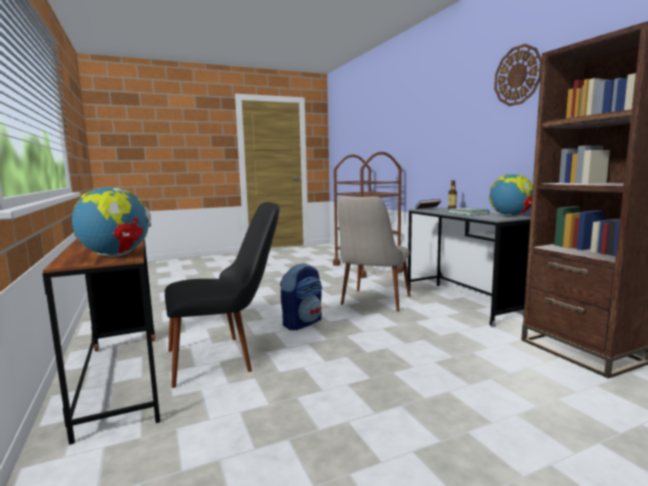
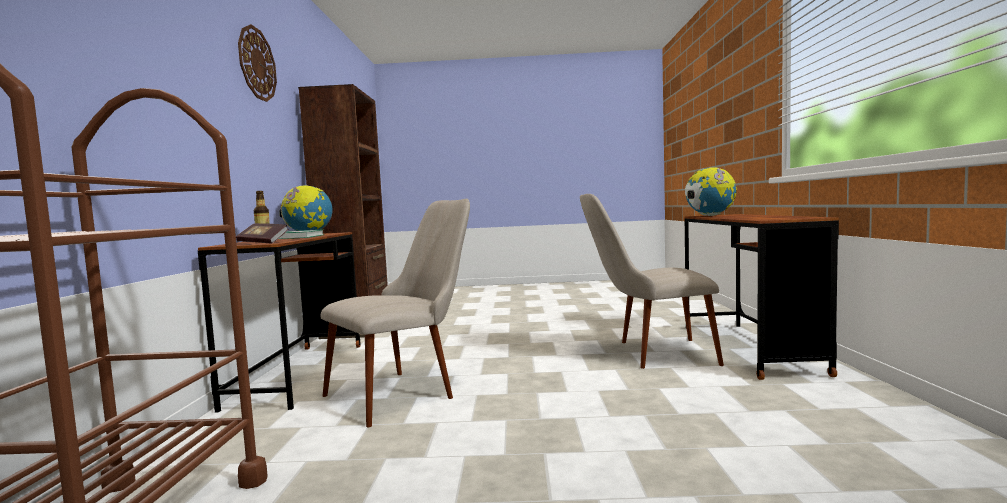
camera: 155 degrees left, 5 degrees down
black chair [165,202,280,388] -> beige chair [580,194,724,369]
backpack [280,263,322,330] -> none
grey desk [408,207,531,327] -> brown desk [198,232,361,413]

